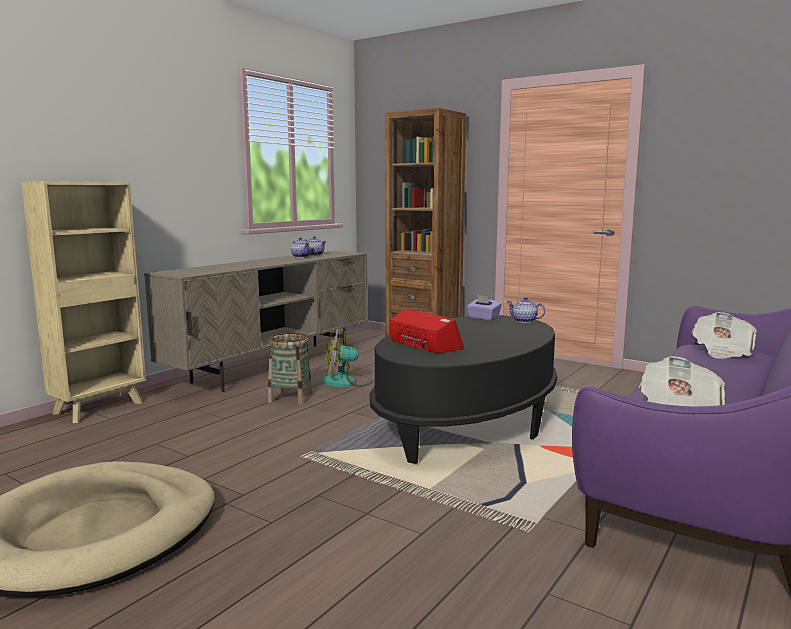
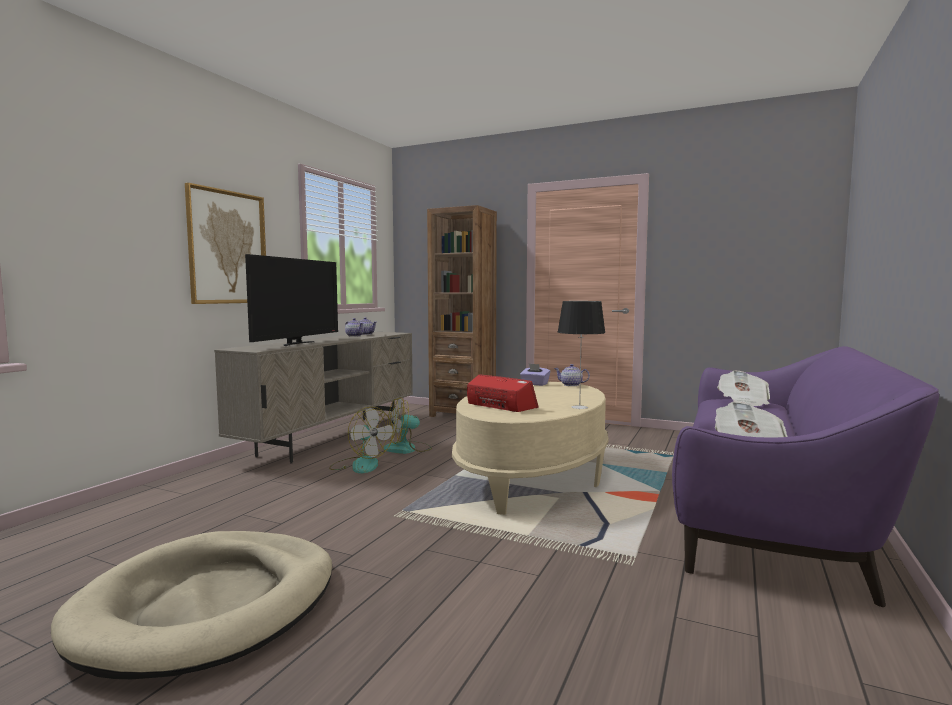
camera: 10 degrees left, 5 degrees down
beige bookcase [21,181,146,423] -> none
basket [268,333,312,404] -> fan [329,407,394,473]
black coffee table [370,315,557,464] -> beige coffee table [452,382,608,515]
none -> picture [185,183,266,304]
none -> television [245,254,338,346]
none -> table lamp [558,301,605,409]

